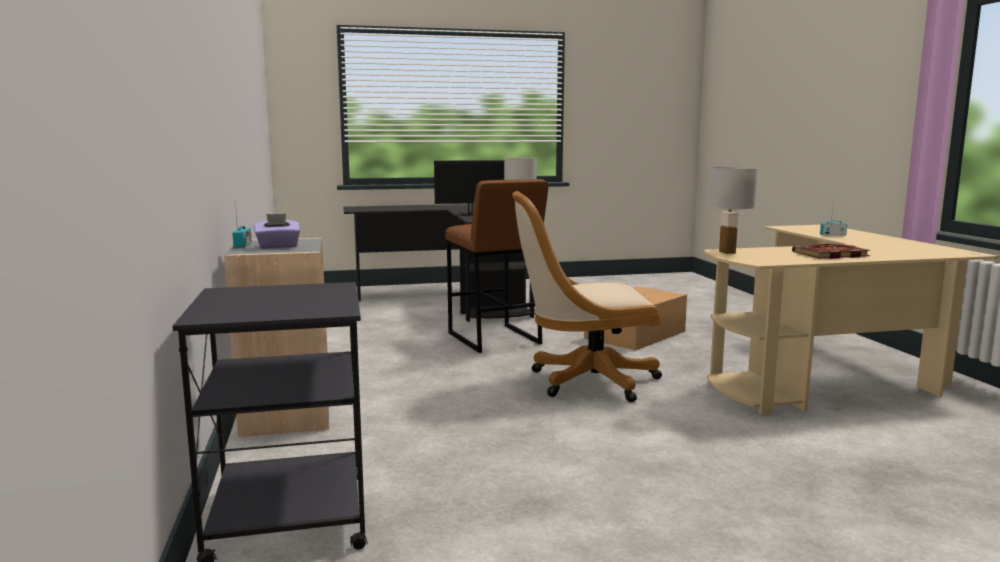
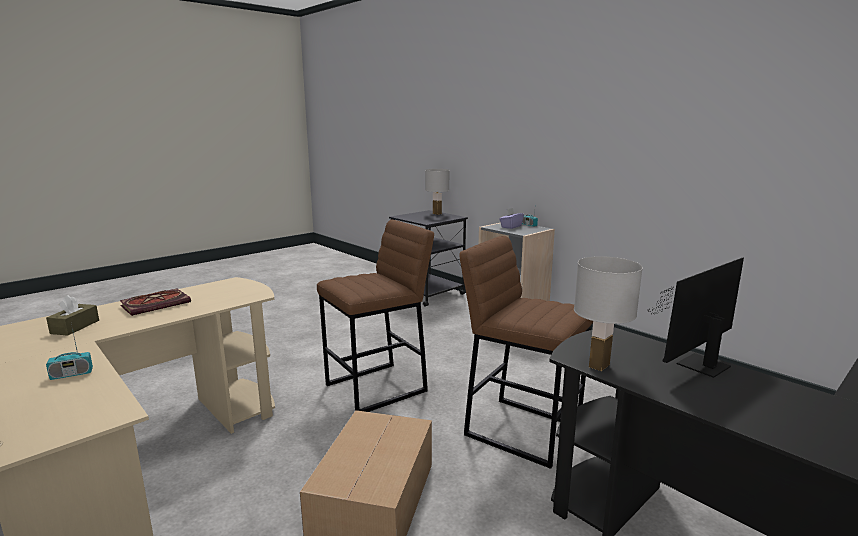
camera: 150 degrees right, 5 degrees up
office chair [512,191,662,402] -> brown stool [317,219,434,412]
white table lamp [706,167,757,254] -> white table lamp moved to [425,169,449,215]
none -> brown tissue box [46,295,99,336]

